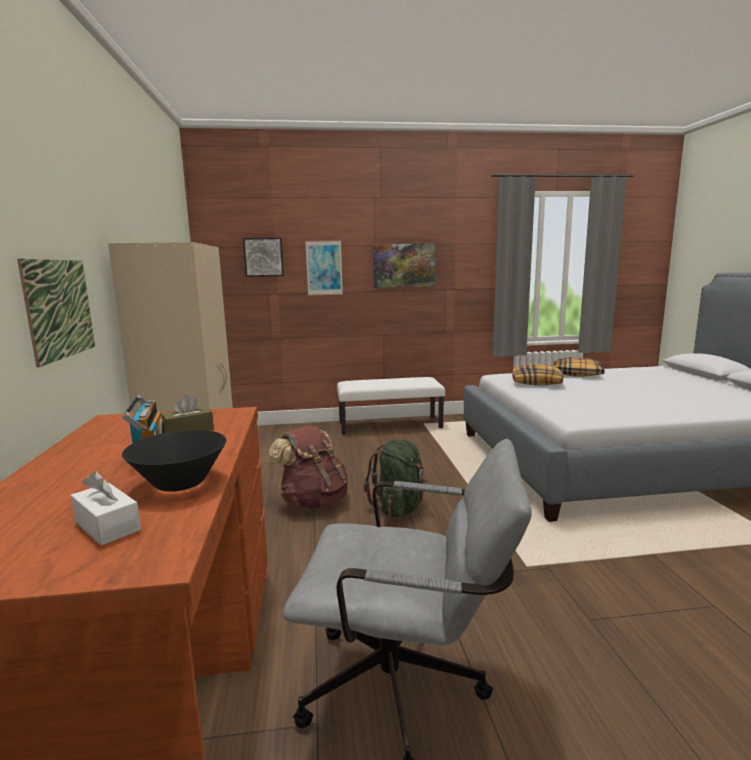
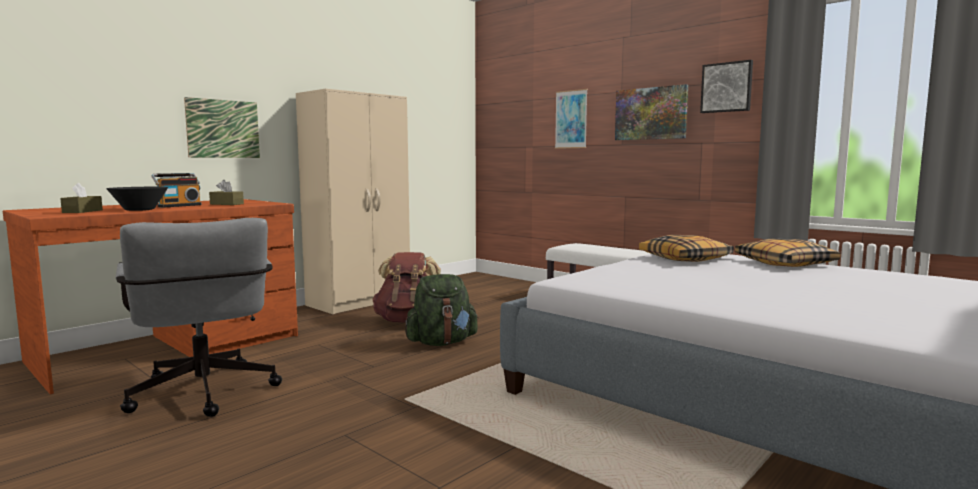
camera: 50 degrees right, 5 degrees down
white tissue box [71,471,141,545] -> brown tissue box [60,183,103,213]
picture [243,238,284,277] -> picture moved to [700,60,753,113]

